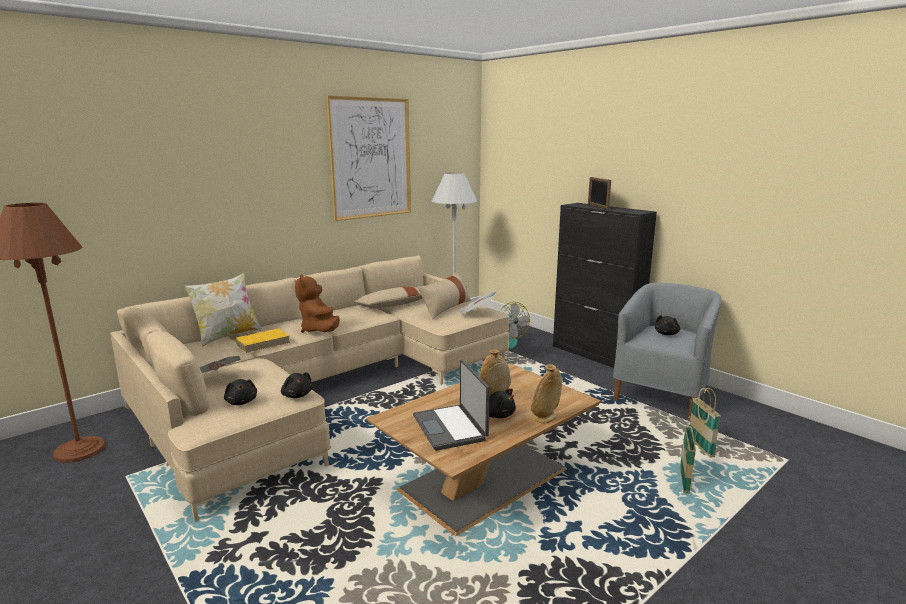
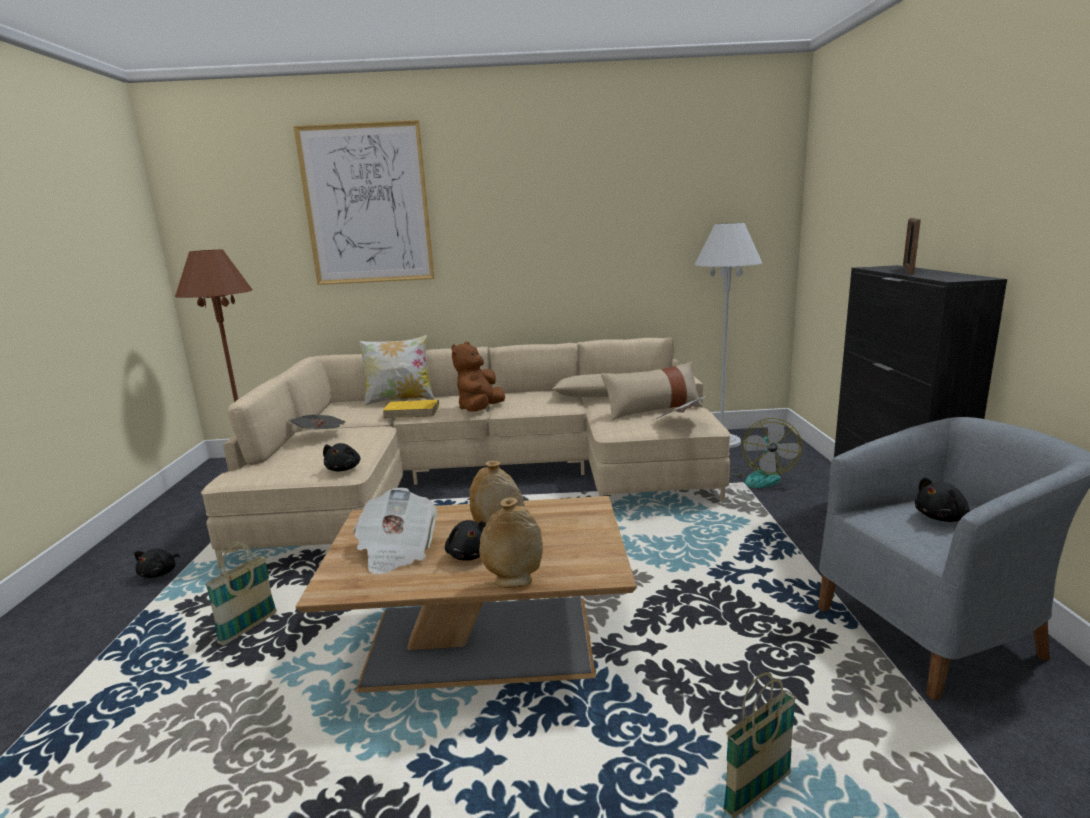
camera: 40 degrees right, 0 degrees up
black plush toy [224,379,257,405] -> black plush toy moved to [134,548,179,578]
picture [326,95,411,221] -> picture moved to [293,120,435,285]
laptop [413,359,490,451] -> newspaper [353,488,438,574]
basket [690,388,721,458] -> basket moved to [205,542,277,646]

